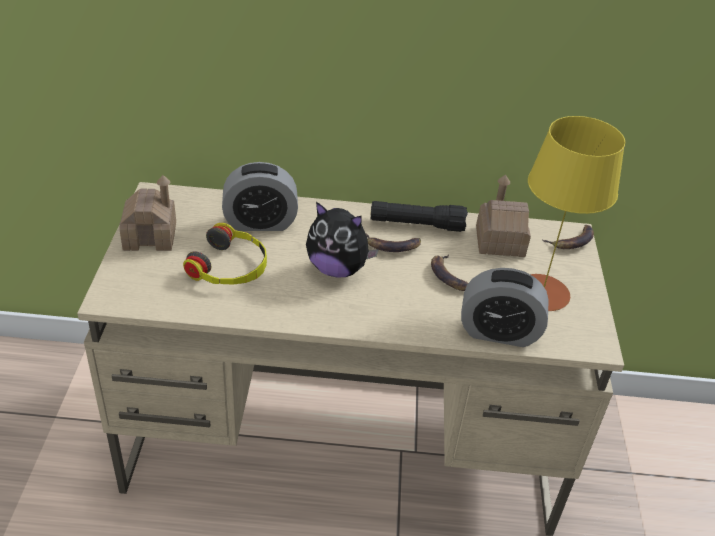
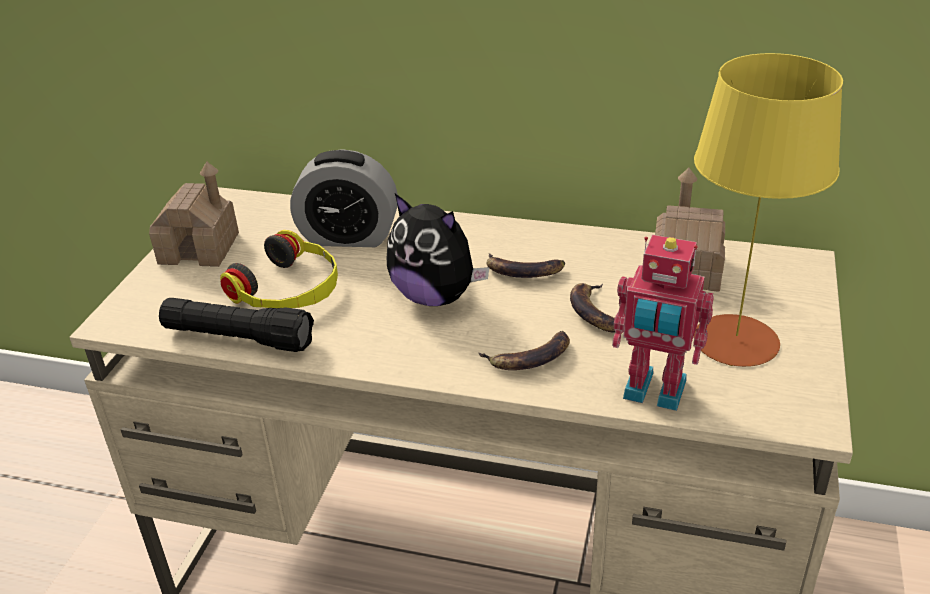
camera: 15 degrees right, 5 degrees down
black flashlight [370,201,468,232] -> black flashlight moved to [159,298,314,352]
alarm clock [461,268,549,347] -> toy robot [612,235,714,411]
banana [543,224,594,249] -> banana moved to [479,331,570,370]

